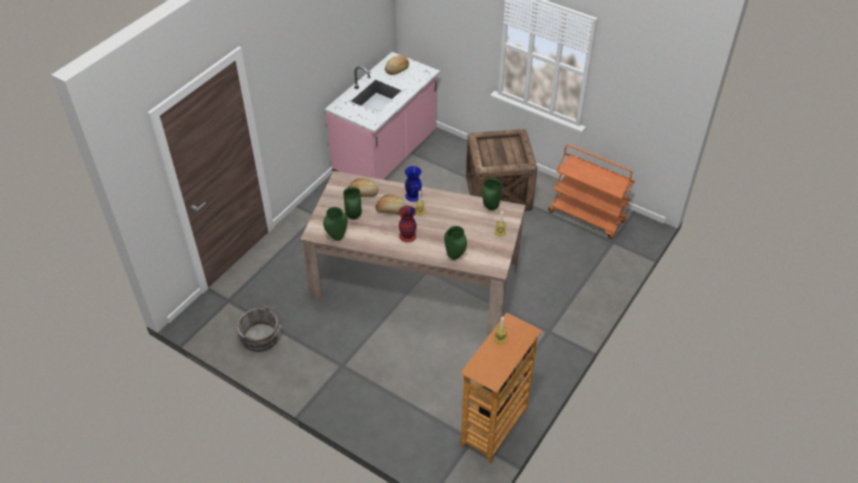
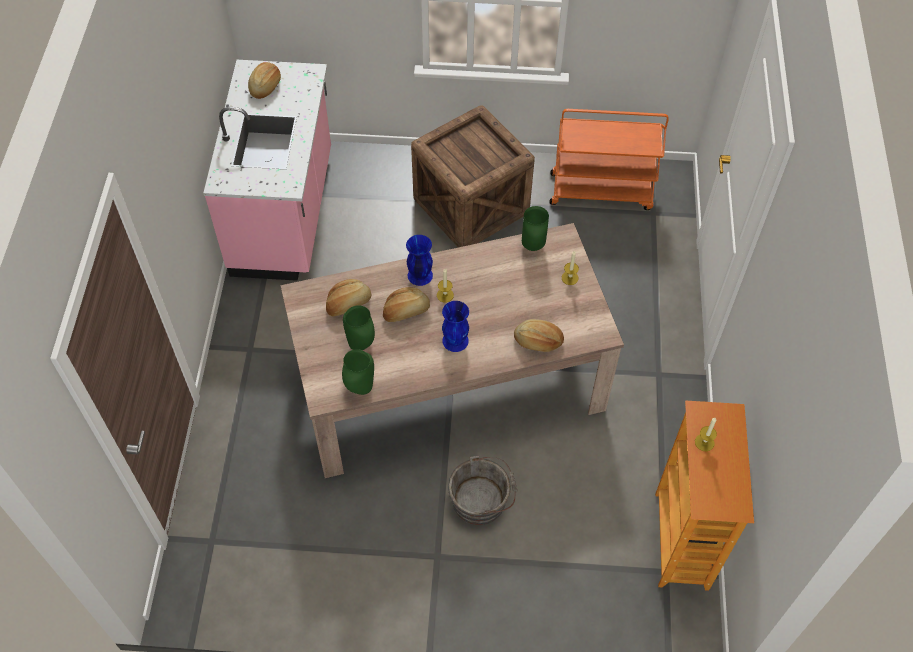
camera: 30 degrees left, 10 degrees up
grey bucket [236,306,283,352] -> grey bucket moved to [448,456,517,525]
red vase [399,206,416,243] -> blue vase [442,301,469,352]
green vase [444,226,467,260] -> bread [514,319,564,352]

